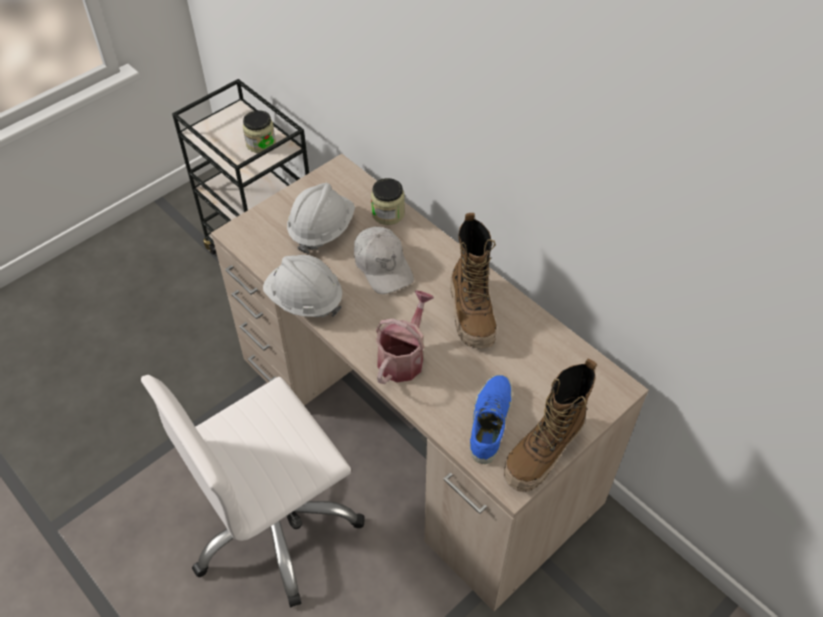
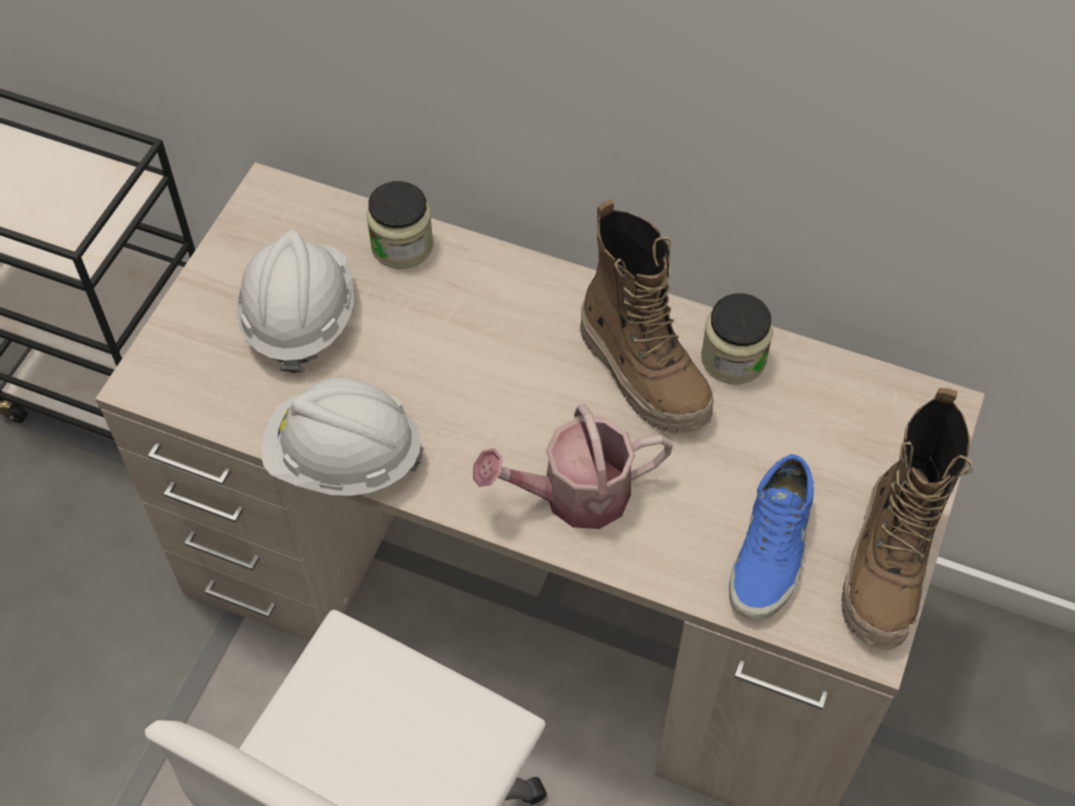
camera: 25 degrees left, 5 degrees up
jar [243,110,276,153] -> jar moved to [701,293,773,384]
white cap [354,227,414,294] -> none
watering can [376,291,434,384] -> watering can turned 105 degrees counterclockwise [473,404,673,529]
blue shoe [470,375,513,464] -> blue shoe turned 150 degrees counterclockwise [729,454,814,620]

